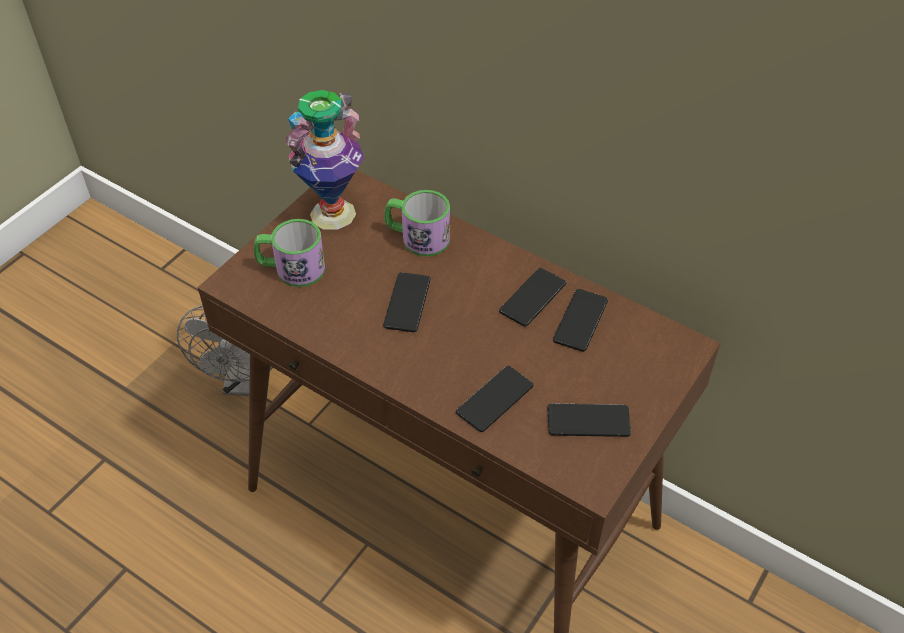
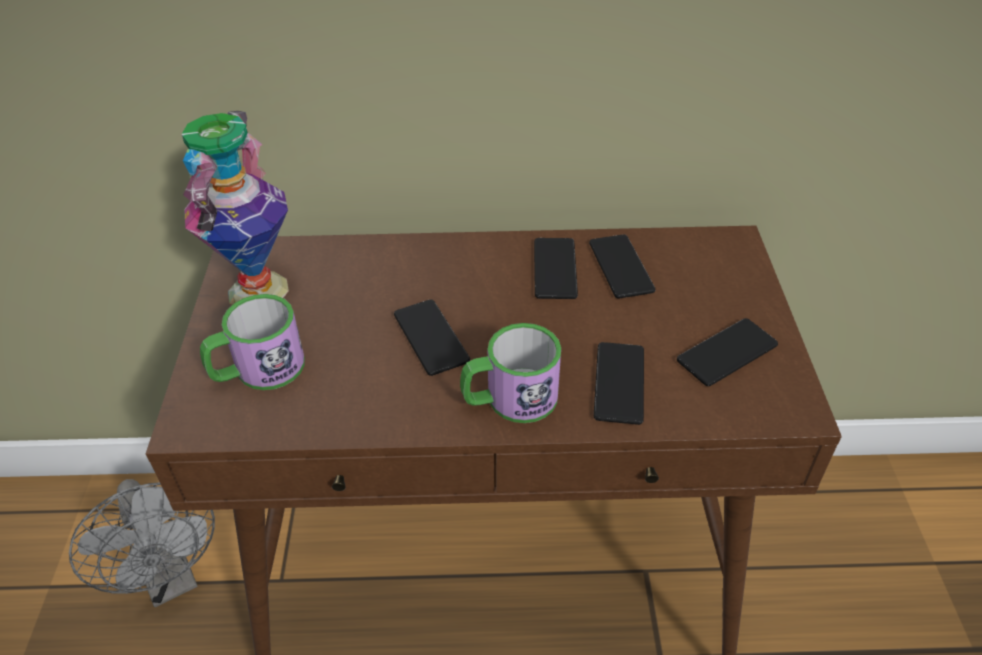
camera: 35 degrees left, 5 degrees down
mug [384,190,450,257] -> mug moved to [460,323,561,423]

